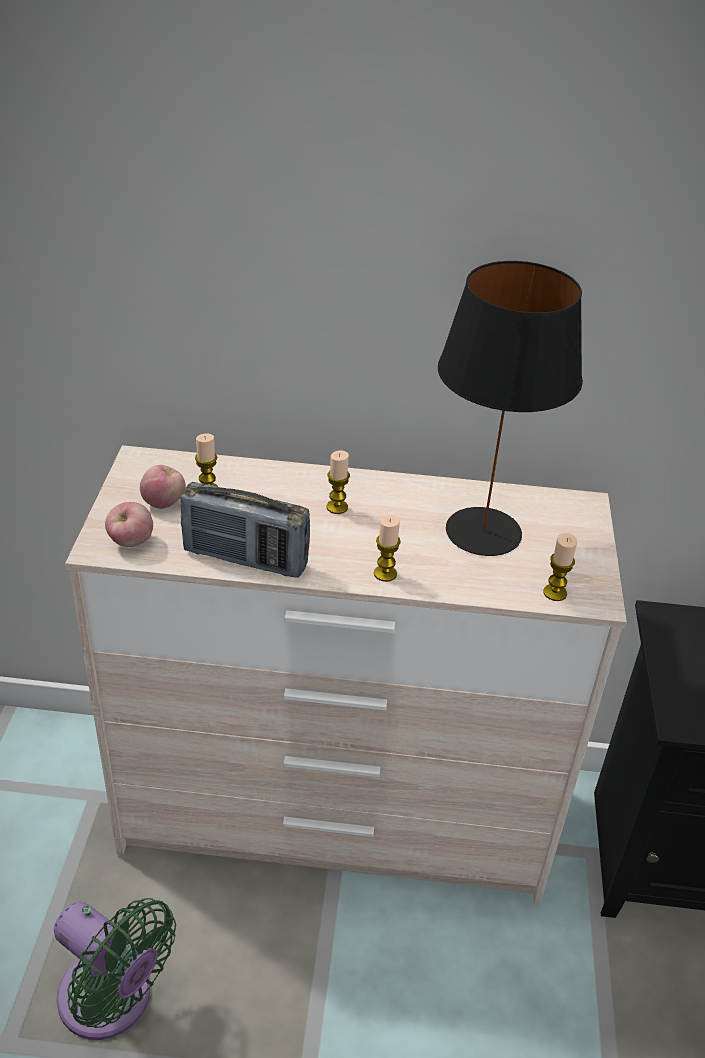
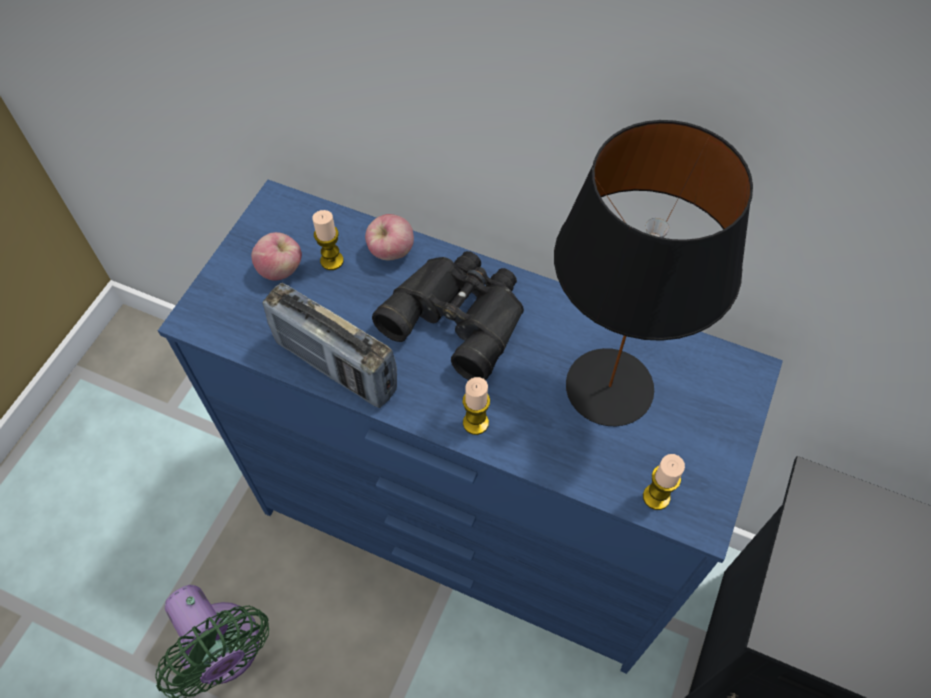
camera: 20 degrees right, 20 degrees up
beige dresser [65,445,627,904] -> blue dresser [158,180,783,674]
apple [105,502,153,547] -> apple moved to [365,214,414,260]
candle [327,450,350,514] -> black binoculars [372,251,524,380]

